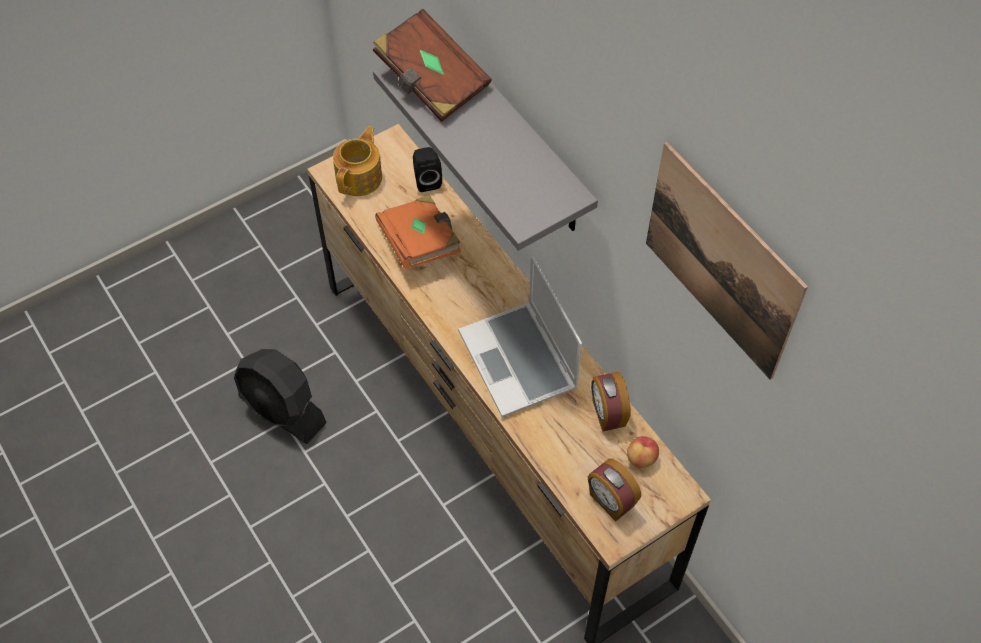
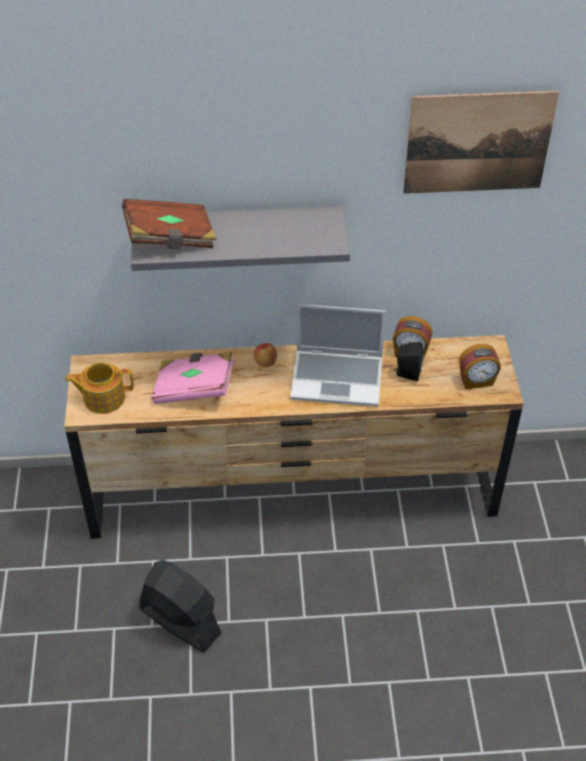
camera: 60 degrees left, 10 degrees down
black fan [234,349,327,444] -> black fan turned 120 degrees counterclockwise [139,560,222,652]
teapot [333,126,382,196] -> teapot turned 60 degrees counterclockwise [65,362,134,414]
orange book [375,195,461,269] -> pink book [152,352,234,404]
black speaker [413,147,442,192] -> black speaker moved to [394,342,424,381]
apple [627,436,659,468] -> apple moved to [254,343,277,367]

